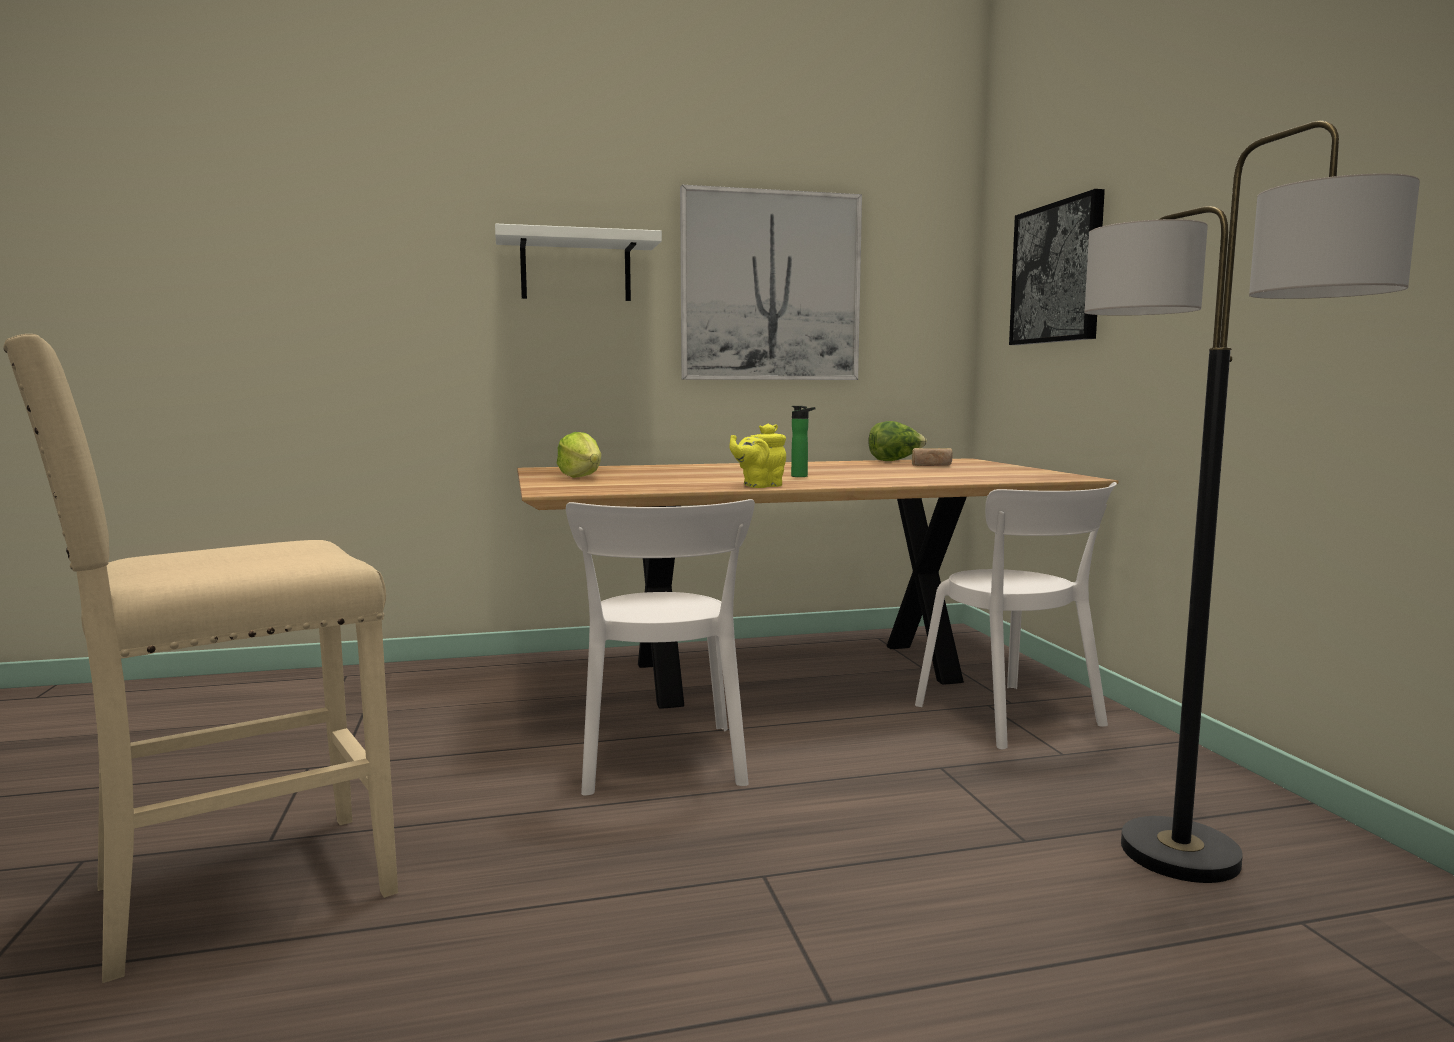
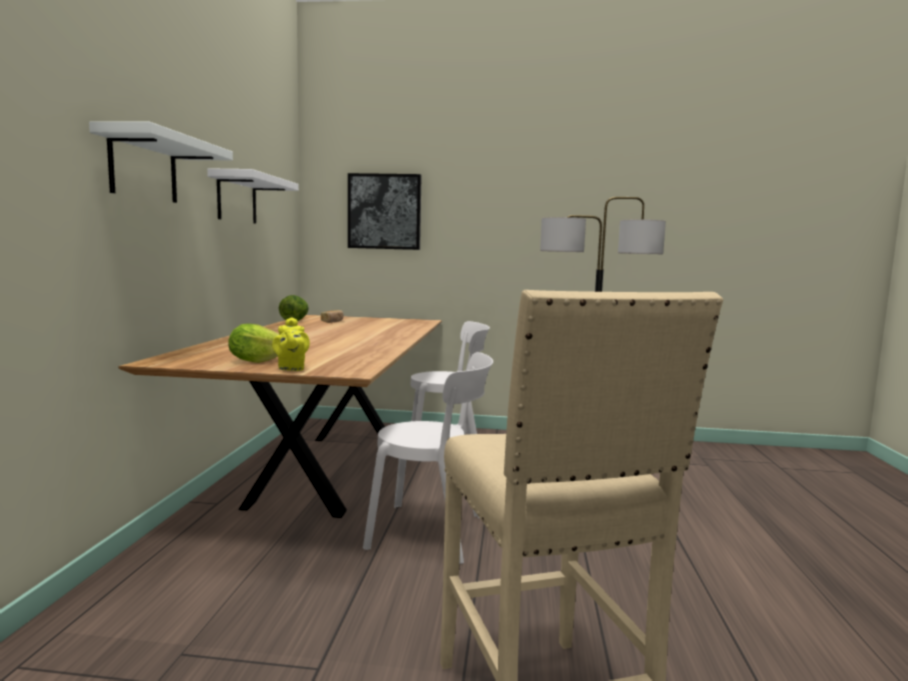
camera: 70 degrees left, 0 degrees up
picture [680,185,862,380] -> white shelf [207,168,299,224]
yellow teapot [730,424,786,488] -> yellow teapot moved to [272,317,310,371]
bottle [791,406,816,477] -> none

